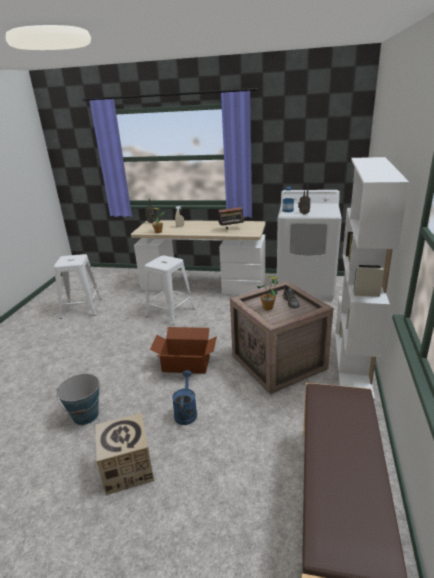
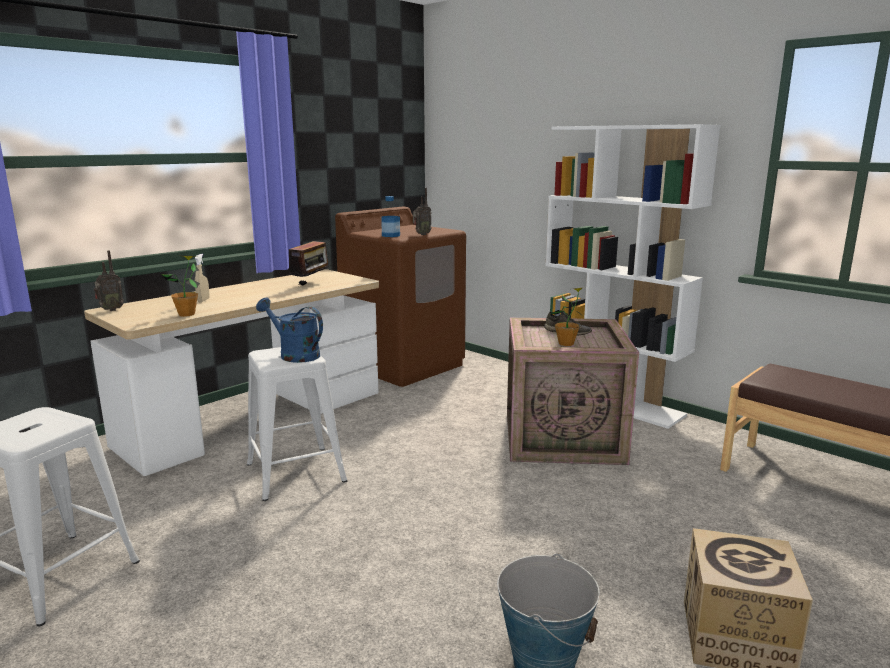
camera: 60 degrees left, 10 degrees down
cardboard box [150,327,217,374] -> none
blue watering can [172,370,197,425] -> blue watering can moved to [256,298,323,363]
white washing machine [277,190,342,301] -> brown washing machine [335,207,466,387]

